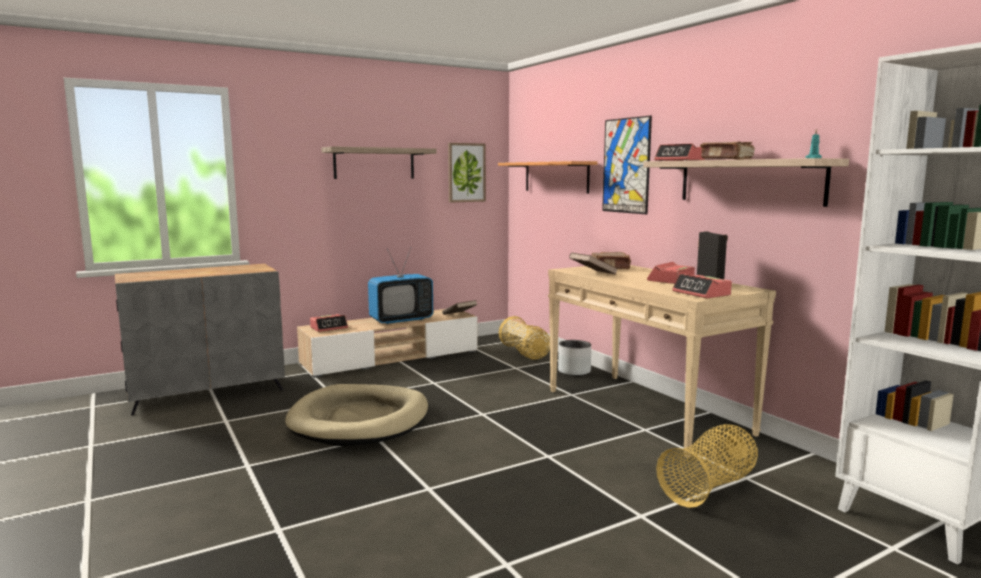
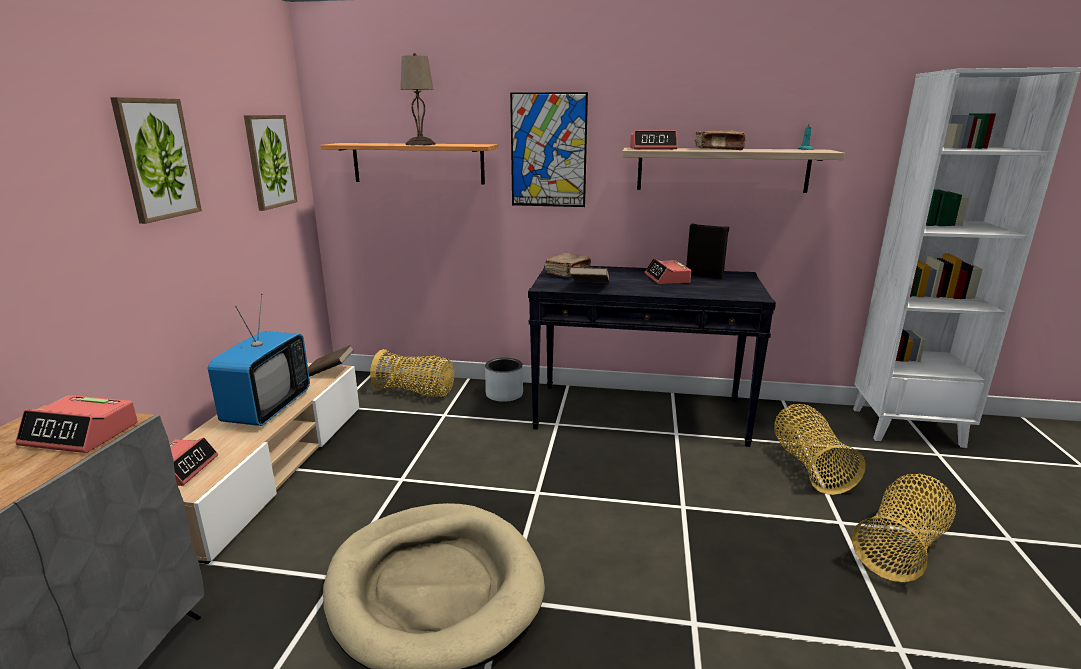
camera: 50 degrees left, 10 degrees up
shelf [321,146,437,179] -> picture [110,97,202,224]
beige console table [548,265,776,458] -> black console table [528,266,776,447]
alarm clock [672,274,732,298] -> alarm clock moved to [16,395,138,453]
none -> beige table lamp [400,53,436,145]
none -> basket [852,474,956,582]

